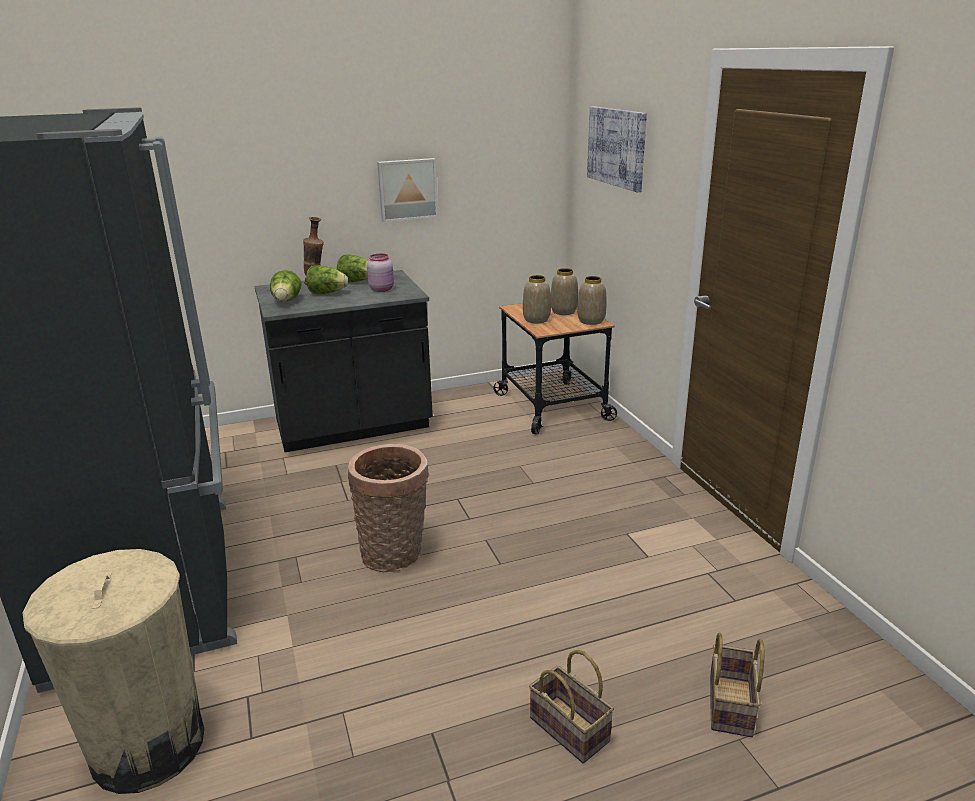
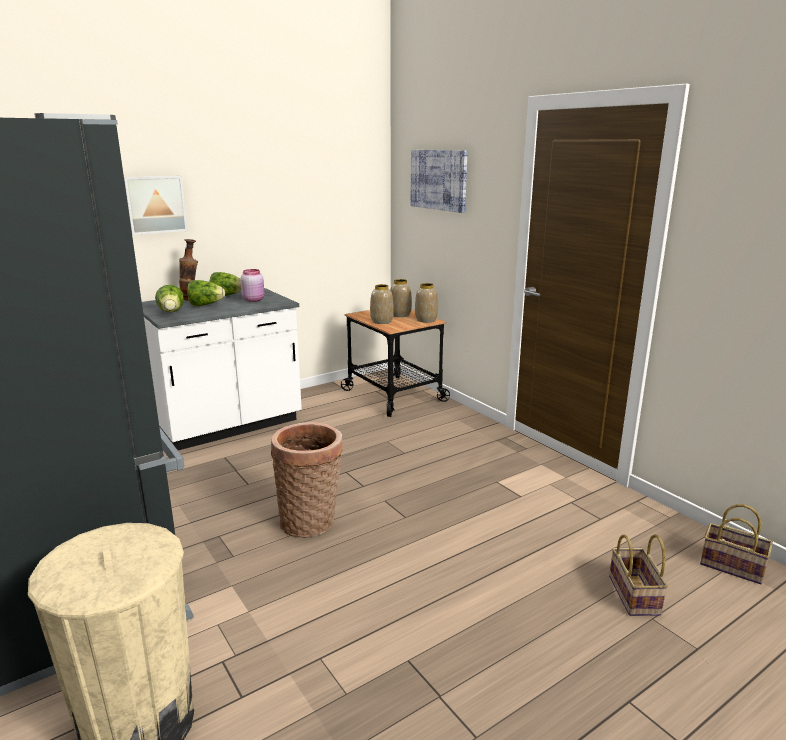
camera: 15 degrees left, 5 degrees down
black counter [255,270,433,452] -> white counter [142,288,302,450]
picture [377,158,438,222] -> picture moved to [124,176,188,235]
basket [529,650,614,763] -> basket moved to [700,504,773,584]

